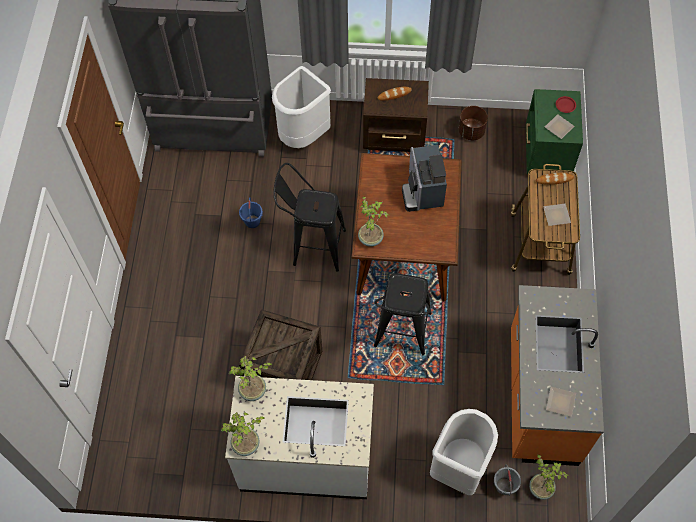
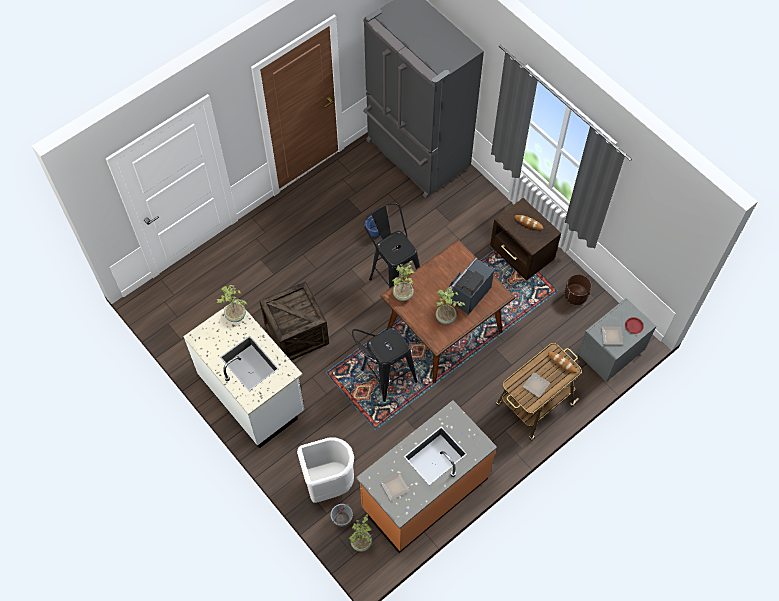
camera: 45 degrees right, 0 degrees up
potted plant [221,412,264,456] -> potted plant moved to [436,288,465,324]
white trash can [272,66,331,148] -> none
green nightstand [526,89,583,175] -> grey nightstand [577,298,656,382]

